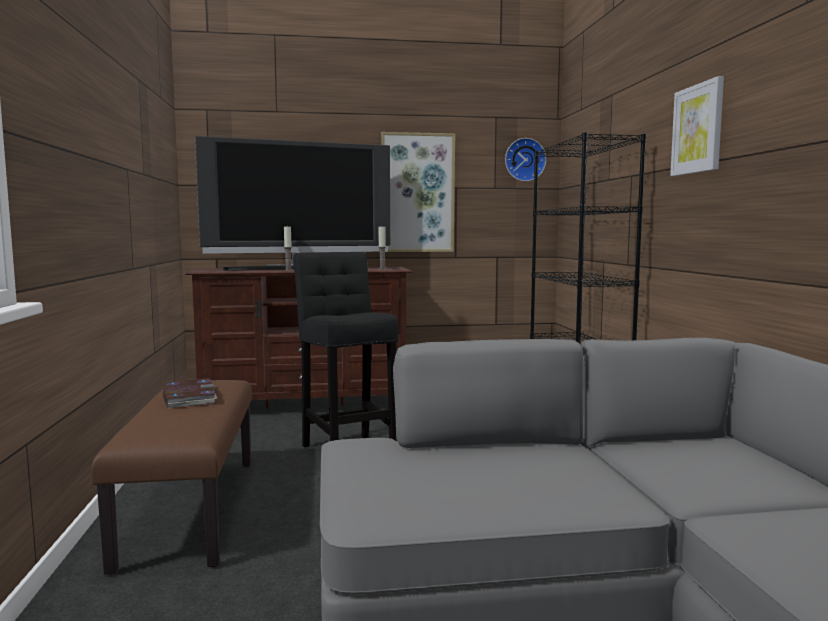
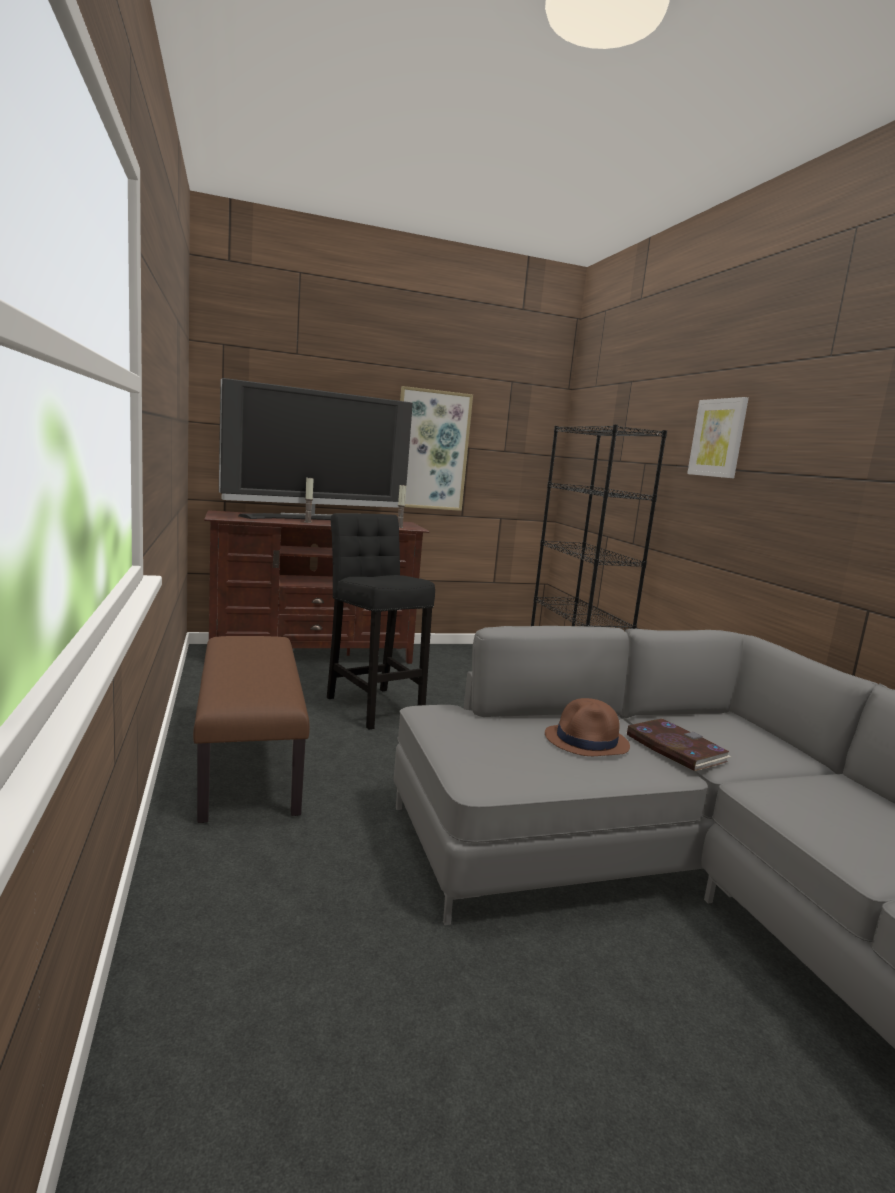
camera: 10 degrees left, 5 degrees up
book [163,378,217,408] -> book moved to [627,719,731,771]
wall clock [505,138,546,181] -> none
none -> brown hat [545,698,630,756]

